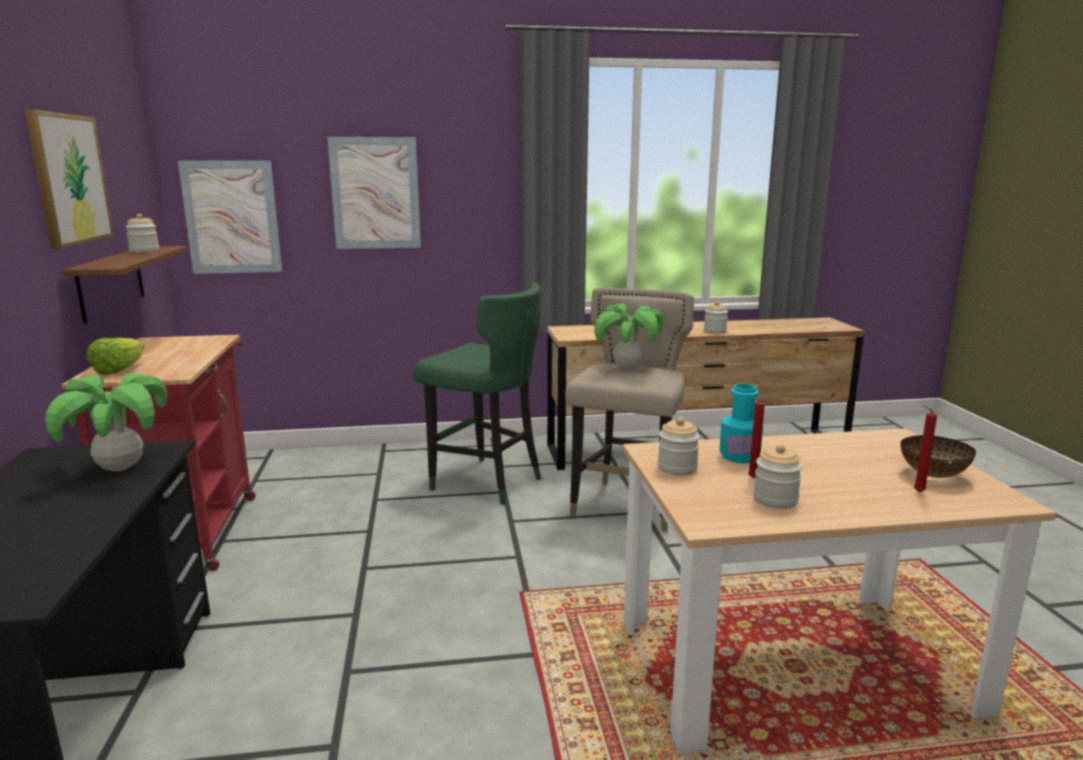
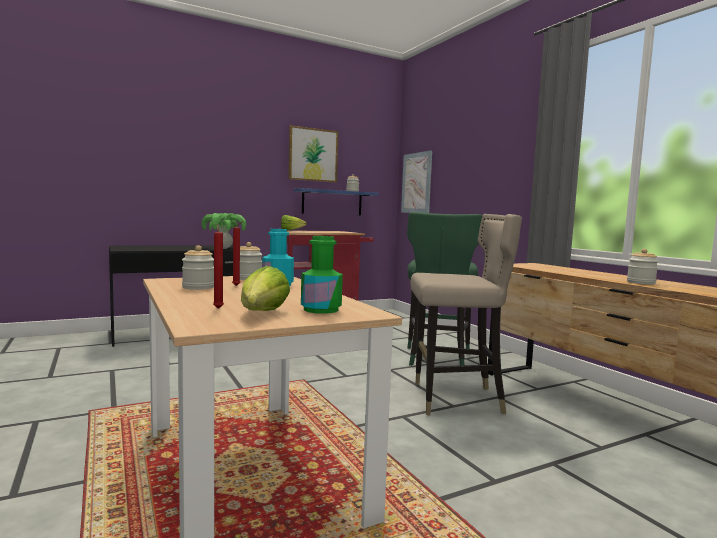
camera: 70 degrees right, 10 degrees down
brown shelf [63,246,188,324] -> blue shelf [294,188,379,216]
picture [327,137,421,249] -> none
potted plant [595,303,663,369] -> none
bowl [900,435,976,478] -> lettuce [241,266,290,311]
none -> green bottle [301,236,343,314]

